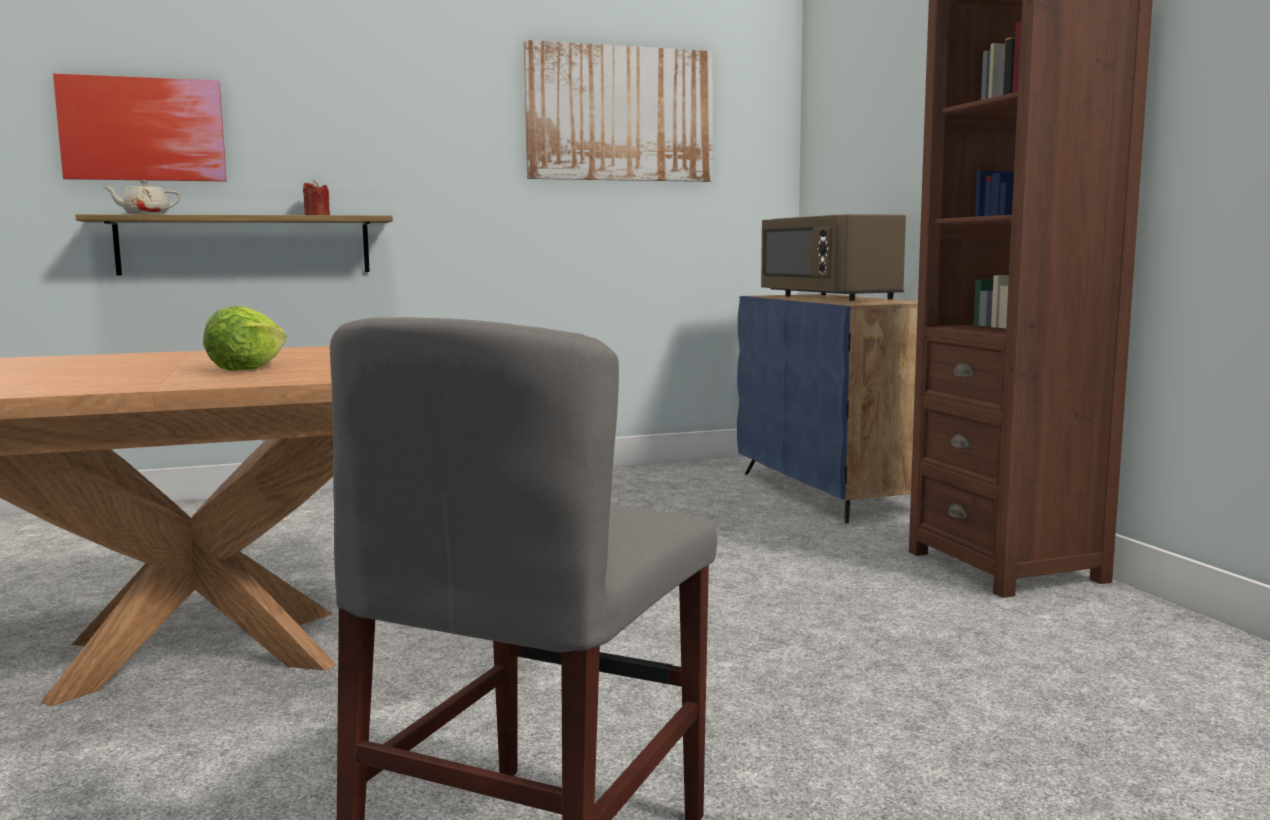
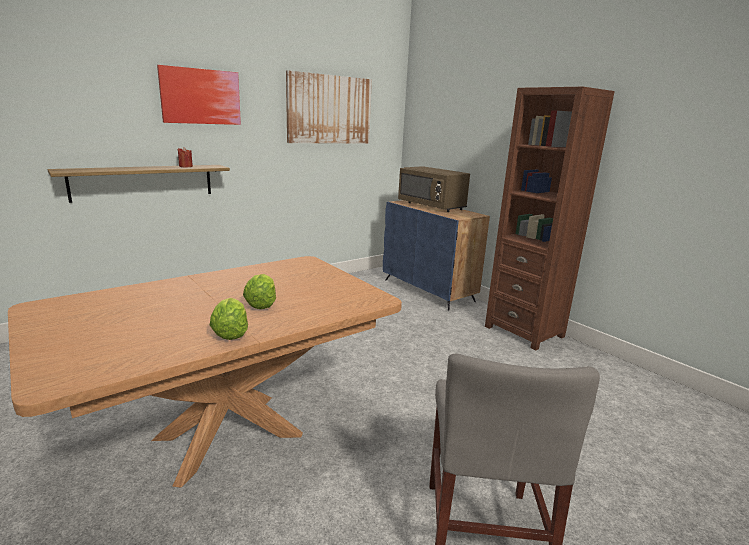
camera: 20 degrees left, 10 degrees up
picture [53,73,227,182] -> picture moved to [157,65,241,125]
beige teapot [104,180,181,215] -> none
none -> lettuce [210,298,248,340]

